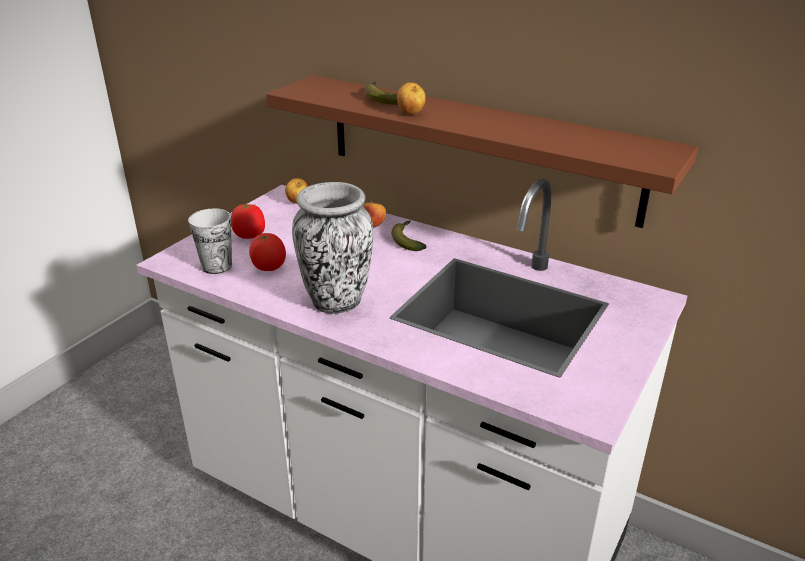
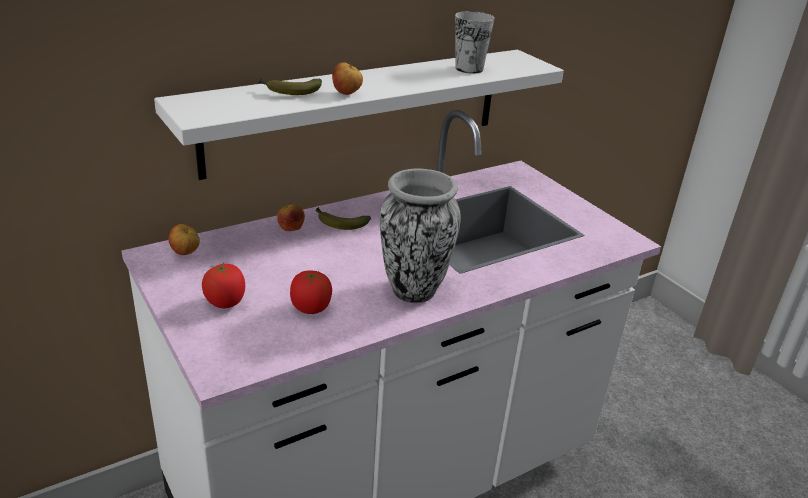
camera: 65 degrees left, 0 degrees up
cup [188,209,232,274] -> cup moved to [455,11,495,74]
brown shelf [266,75,698,228] -> white shelf [154,50,564,180]

